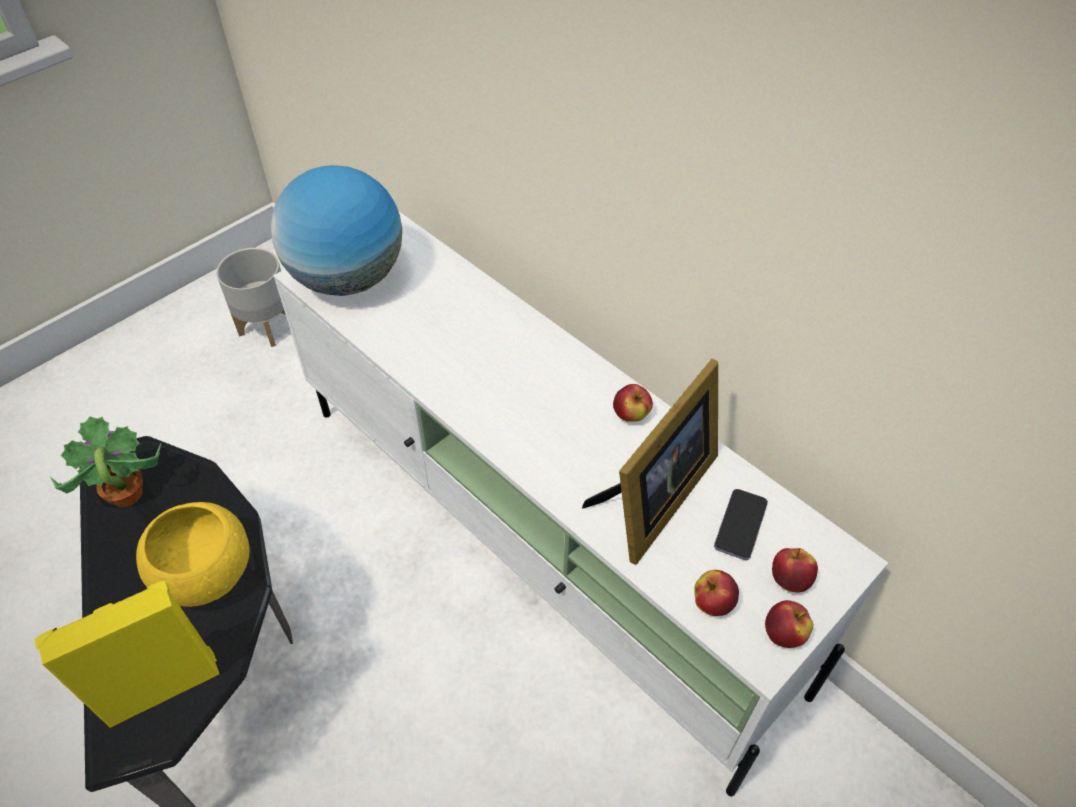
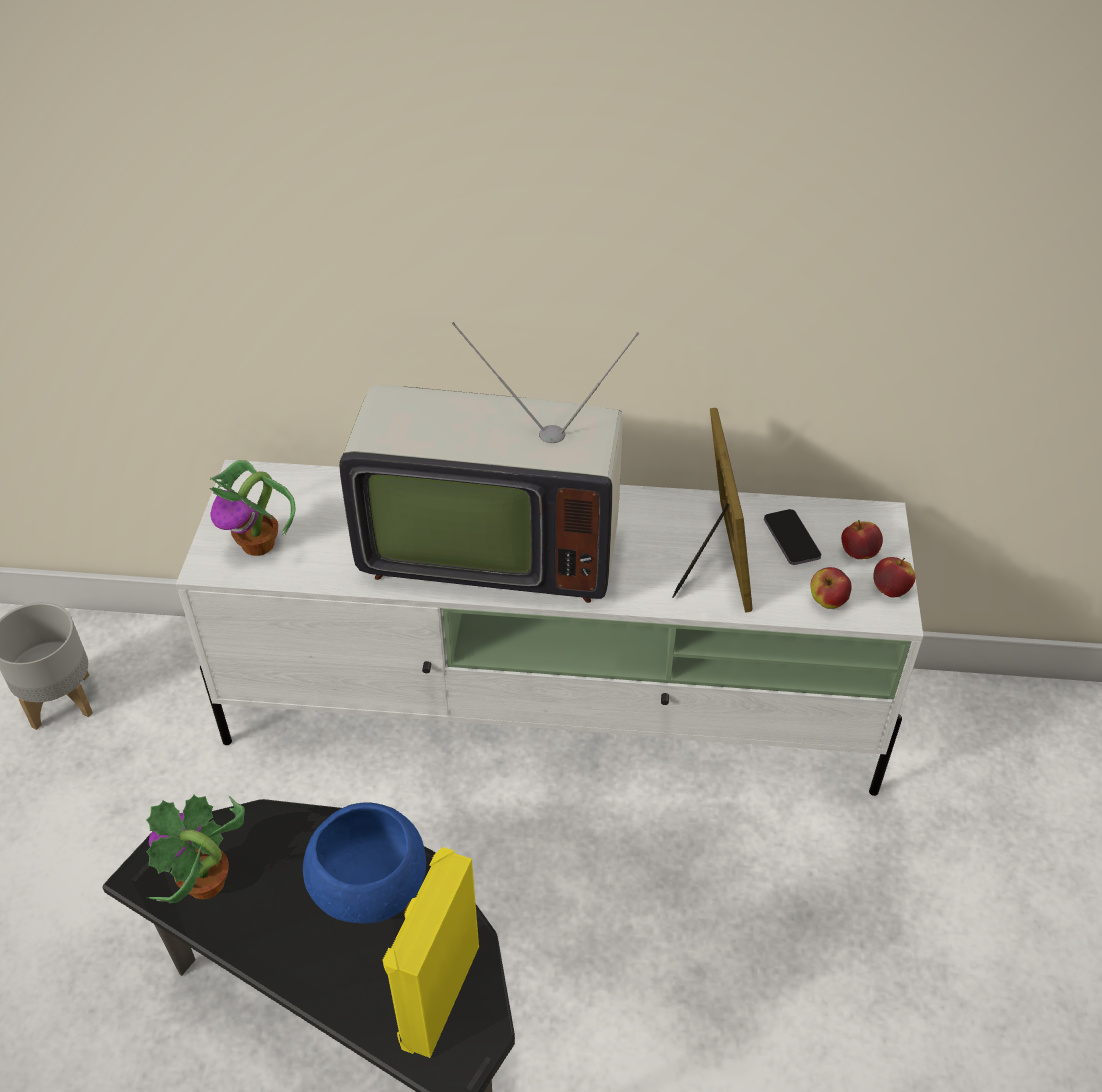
camera: 40 degrees left, 5 degrees down
yellow bowl [136,502,249,607] -> blue bowl [303,802,426,923]
globe [271,165,402,296] -> potted plant [209,460,296,556]
apple [613,384,653,422] -> none
none -> television [339,322,639,603]

